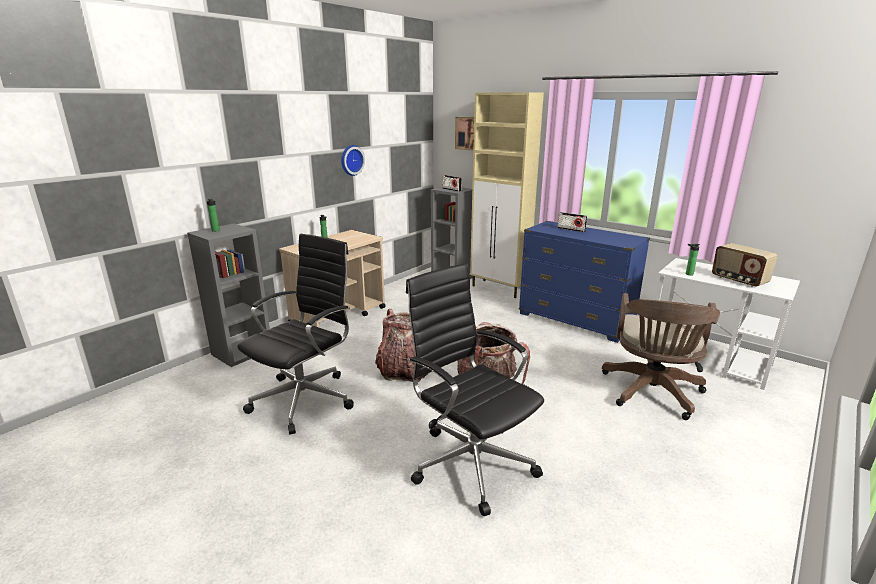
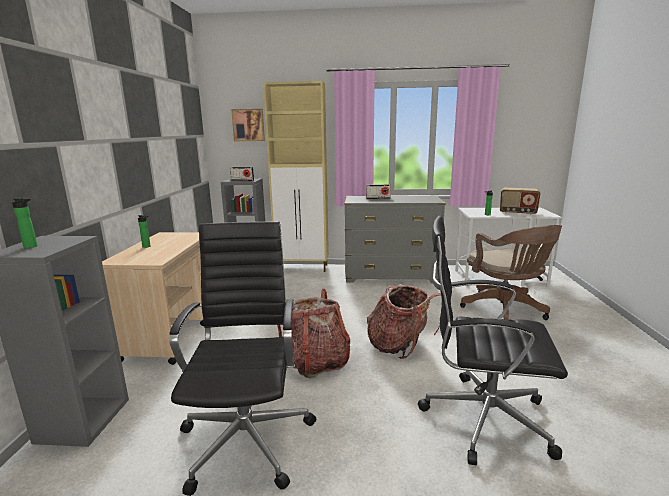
camera: 35 degrees left, 5 degrees down
wall clock [341,145,365,176] -> none
blue dresser [519,221,650,343] -> grey dresser [345,195,445,283]

